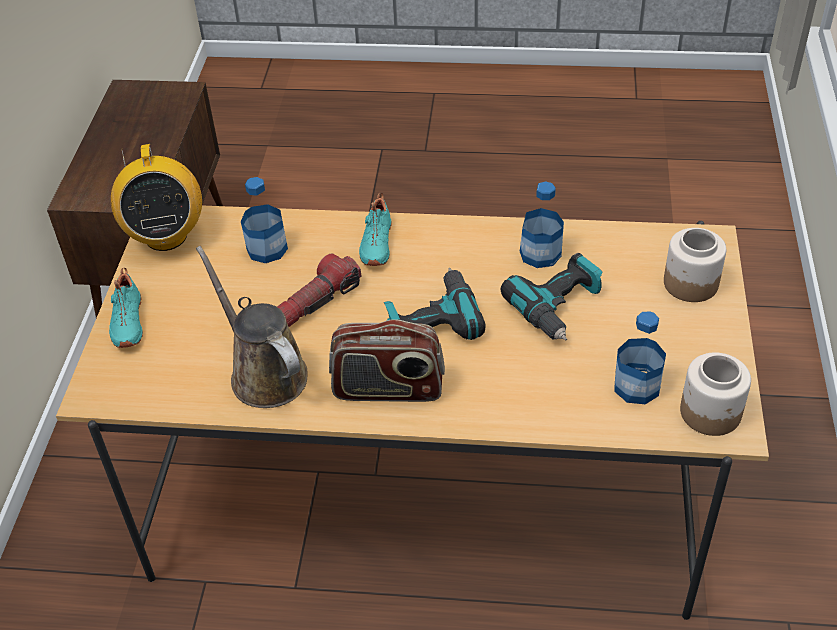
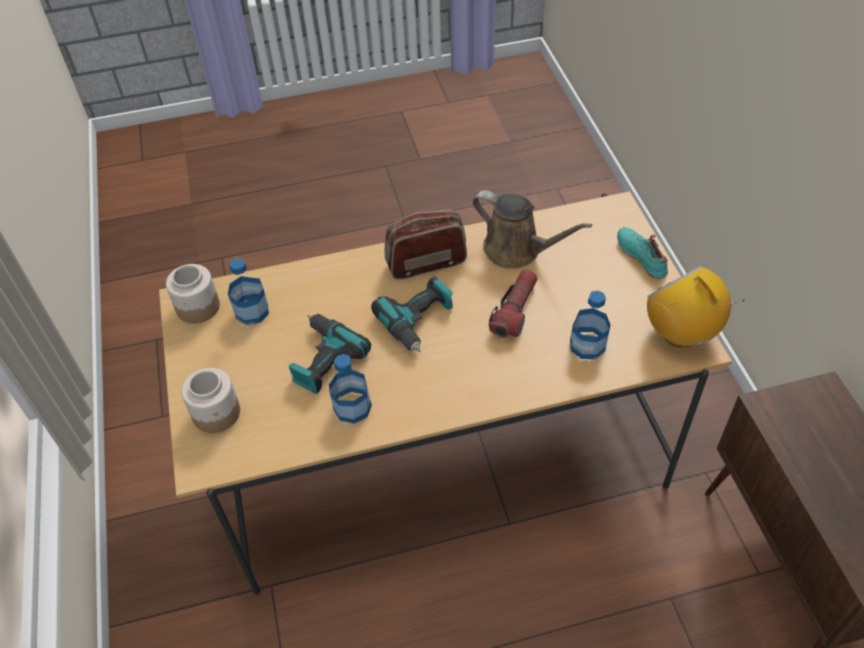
camera: 160 degrees right, 5 degrees up
turquoise shoe [359,193,392,266] -> none

